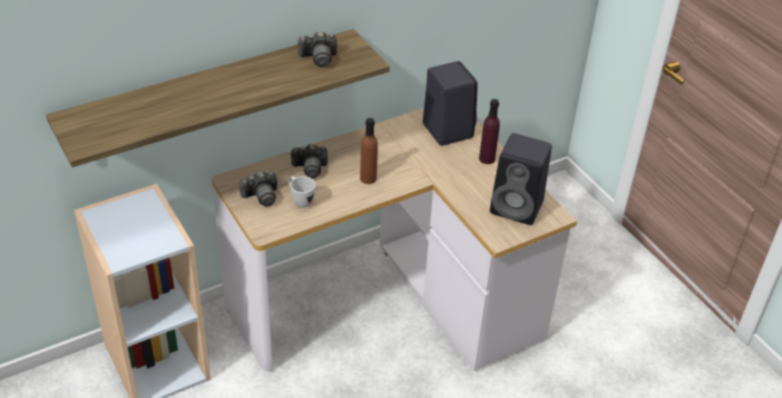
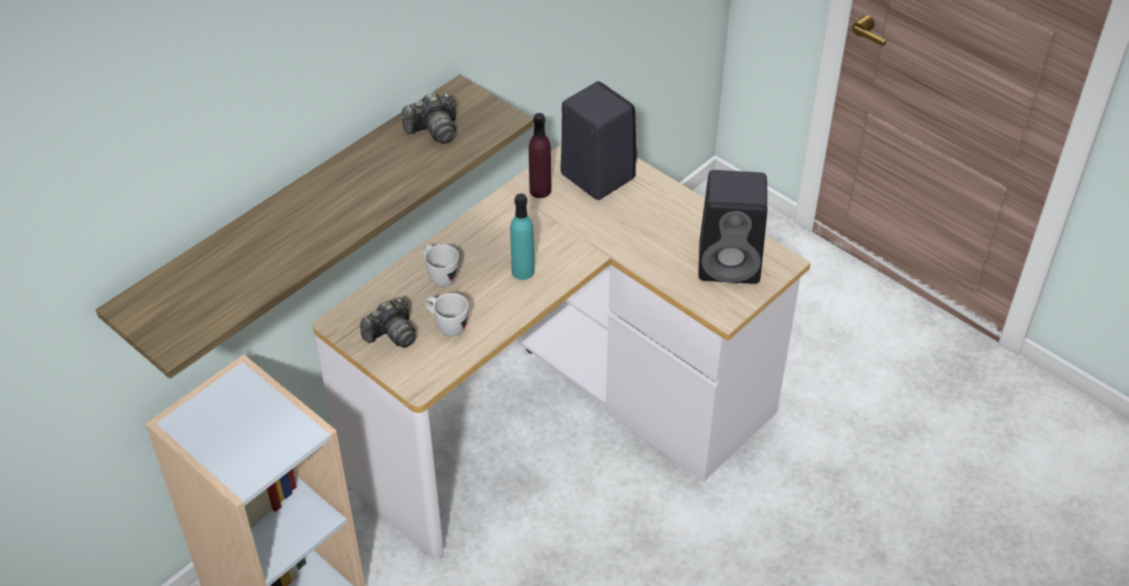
camera: 15 degrees left, 5 degrees up
camera [290,144,328,178] -> white mug [423,244,459,287]
brown bottle [360,118,378,184] -> turquoise bottle [510,194,534,280]
purple bottle [479,99,500,164] -> purple bottle moved to [529,113,551,198]

